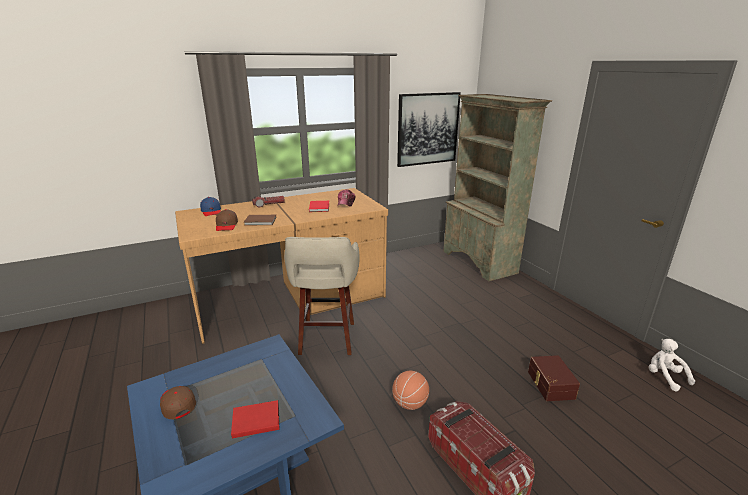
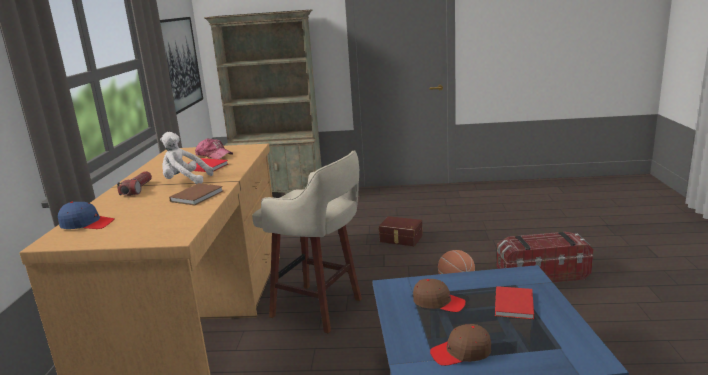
camera: 60 degrees left, 5 degrees down
brown cap [216,209,238,231] -> brown cap moved to [413,279,466,312]
brown storage box [528,355,580,401] -> brown storage box moved to [379,216,423,246]
white plush toy [649,339,695,392] -> white plush toy moved to [160,132,213,184]

